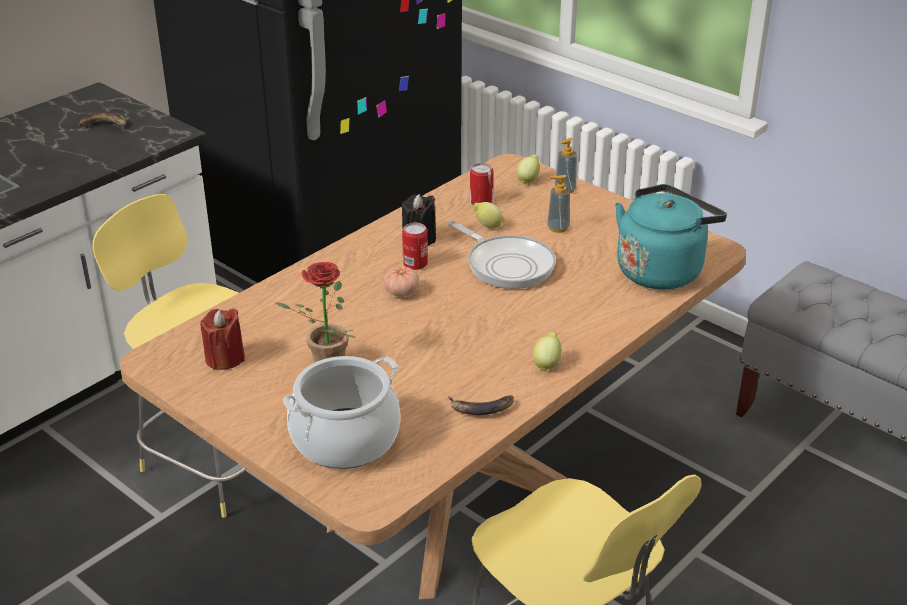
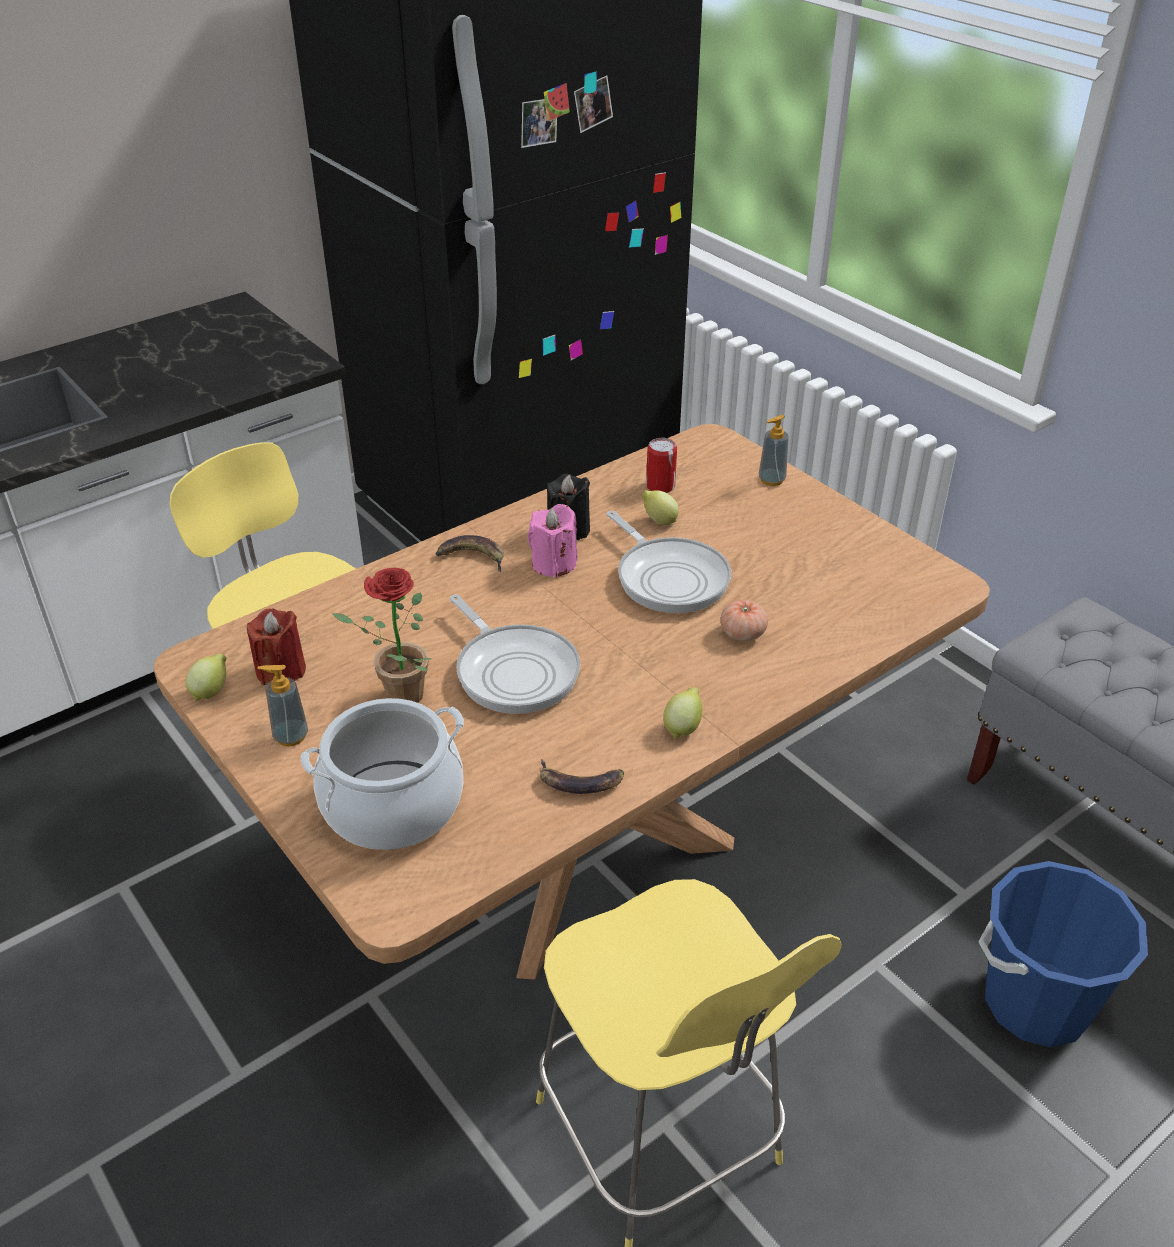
camera: 10 degrees right, 5 degrees up
banana [78,112,126,132] -> banana moved to [435,535,504,572]
tomato [384,266,420,297] -> tomato moved to [721,600,768,641]
can [402,222,428,270] -> pink candle [528,504,578,578]
lemon [517,155,540,184] -> lemon moved to [186,654,226,701]
soap dispenser [547,175,570,233] -> soap dispenser moved to [257,665,308,747]
turquoise kettle [615,184,727,290] -> none
none -> frying pan [449,595,580,714]
none -> blue bucket [978,861,1148,1047]

